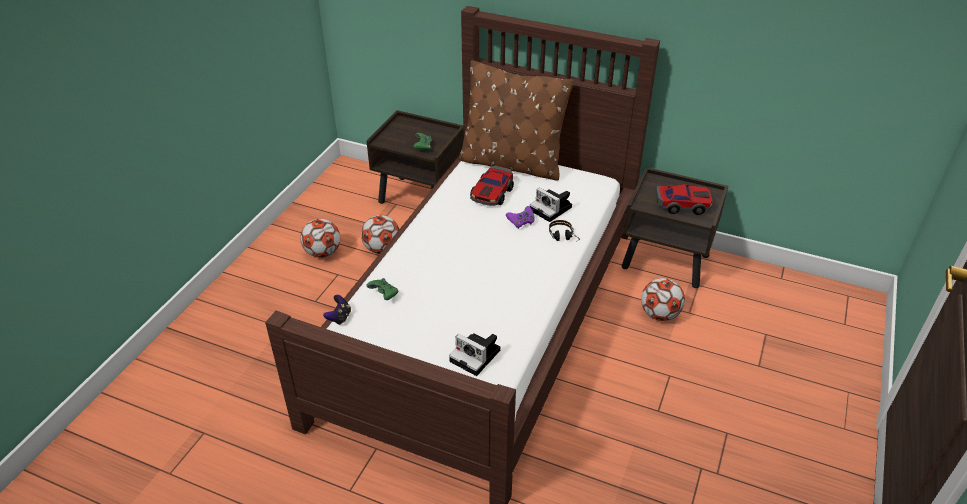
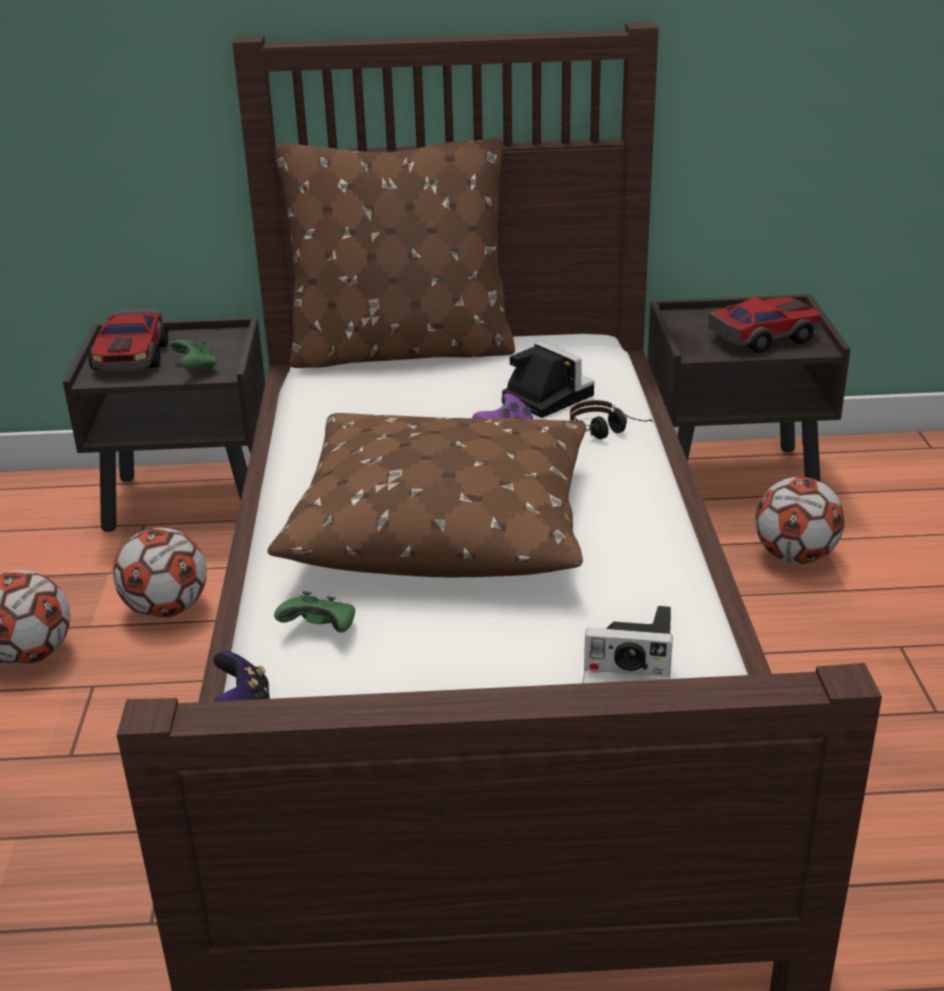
camera: 25 degrees left, 10 degrees down
toy car [470,165,514,206] -> toy car moved to [89,308,168,370]
camera [530,188,572,222] -> camera turned 150 degrees counterclockwise [502,342,595,418]
none -> brown pillow [267,413,586,577]

